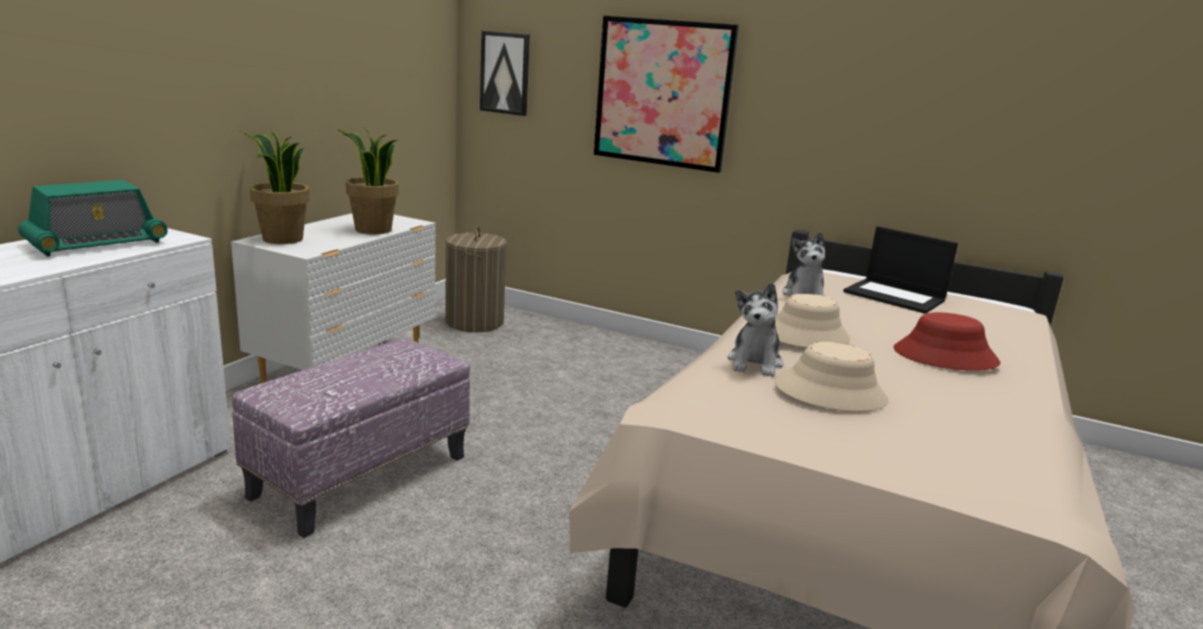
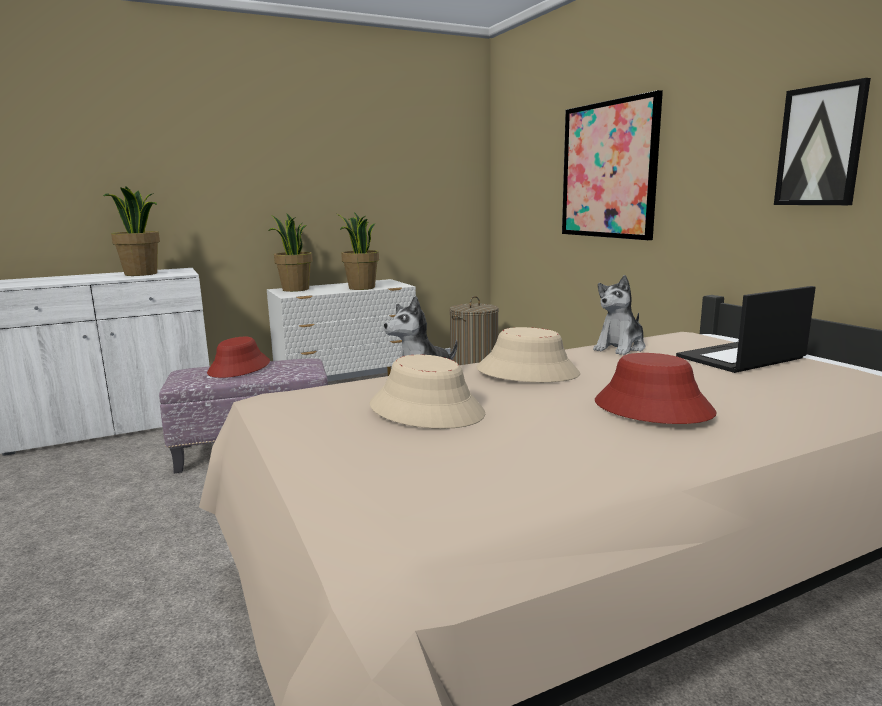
camera: 40 degrees right, 5 degrees down
radio [18,180,168,256] -> potted plant [103,186,160,276]
picture [480,31,530,116] -> picture moved to [774,78,871,205]
laptop [843,226,958,314] -> laptop turned 75 degrees clockwise [676,286,816,373]
none -> red hat [207,337,270,378]

